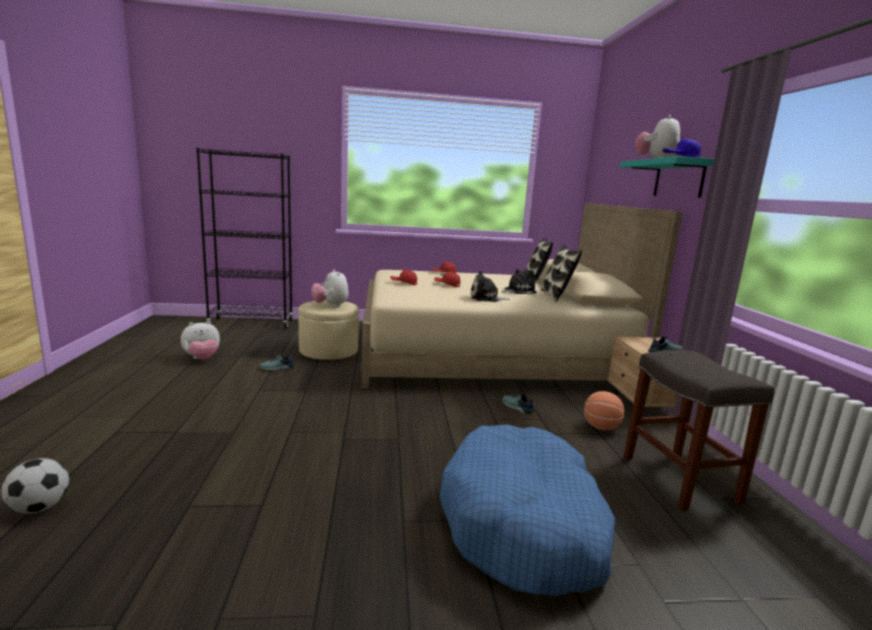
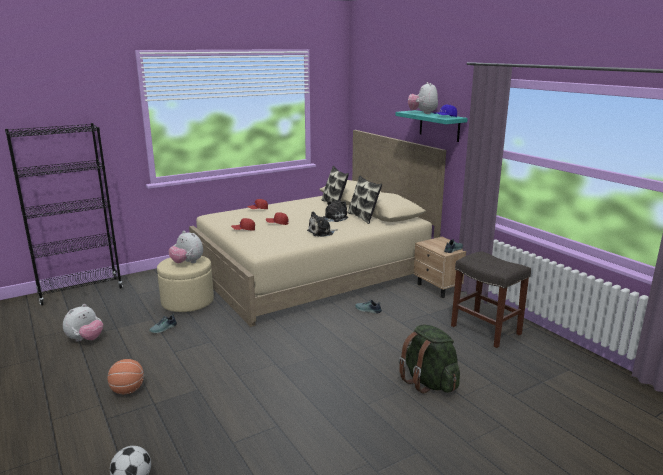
camera: 25 degrees left, 5 degrees up
blue dog bed [440,425,615,596] -> green backpack [399,325,460,393]
basketball [584,391,624,430] -> basketball moved to [107,359,144,394]

